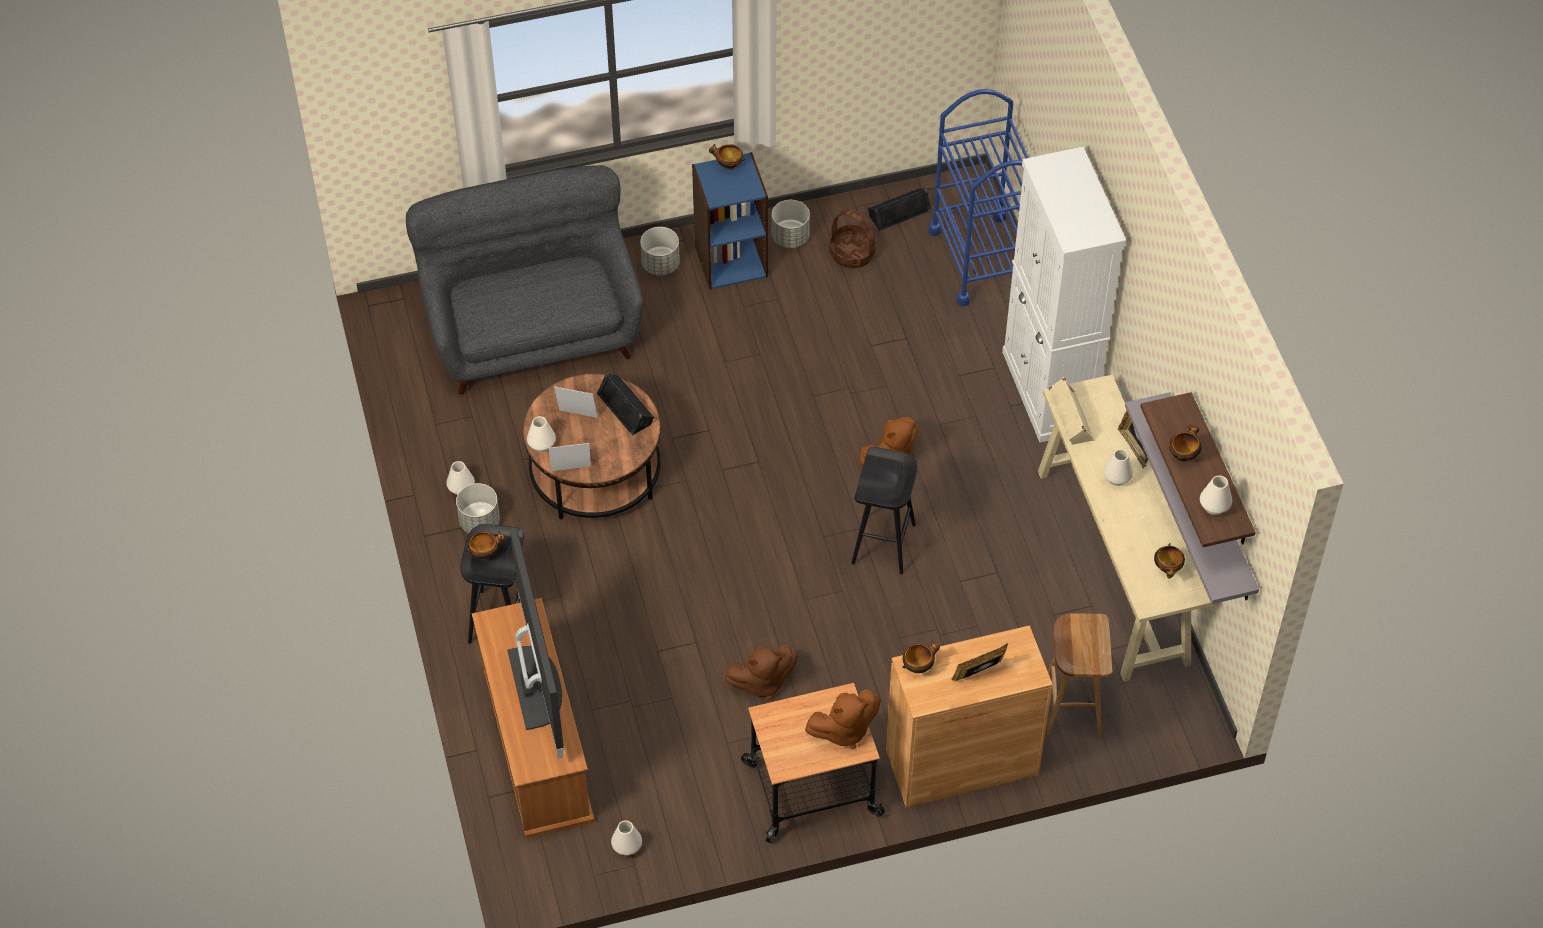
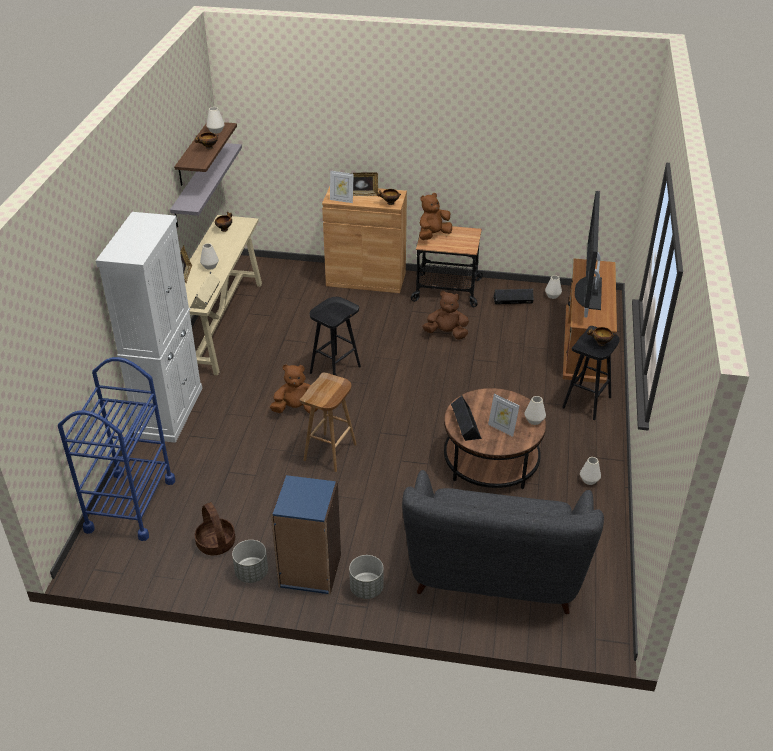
camera: 155 degrees left, 15 degrees down
grey planter [456,483,500,533] -> none
picture frame [549,443,591,471] -> picture frame moved to [330,171,354,203]
bowl [709,144,746,170] -> none
brown plush toy [805,689,881,749] -> brown plush toy turned 45 degrees counterclockwise [419,193,452,240]
black speaker [868,188,932,231] -> black speaker moved to [493,289,534,304]
brown stool [1046,613,1113,736] -> brown stool moved to [300,372,357,472]

